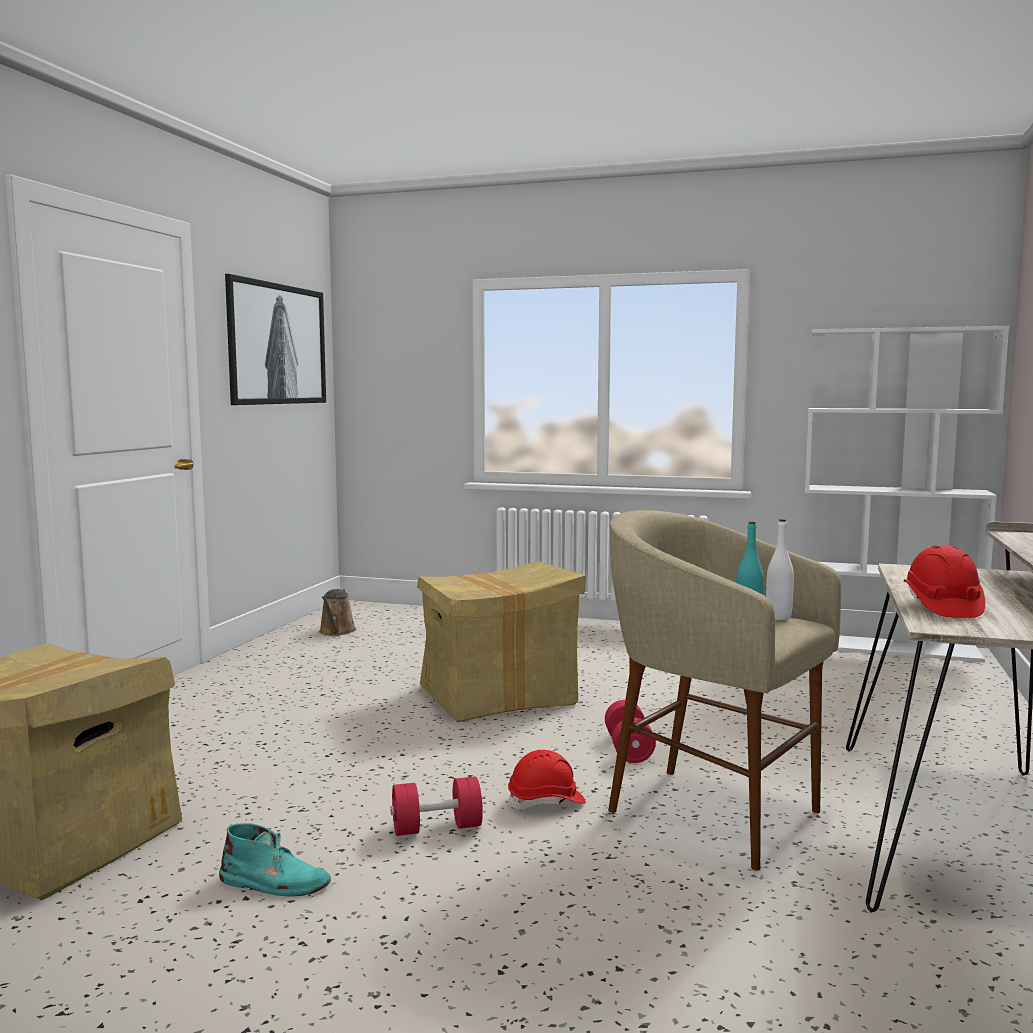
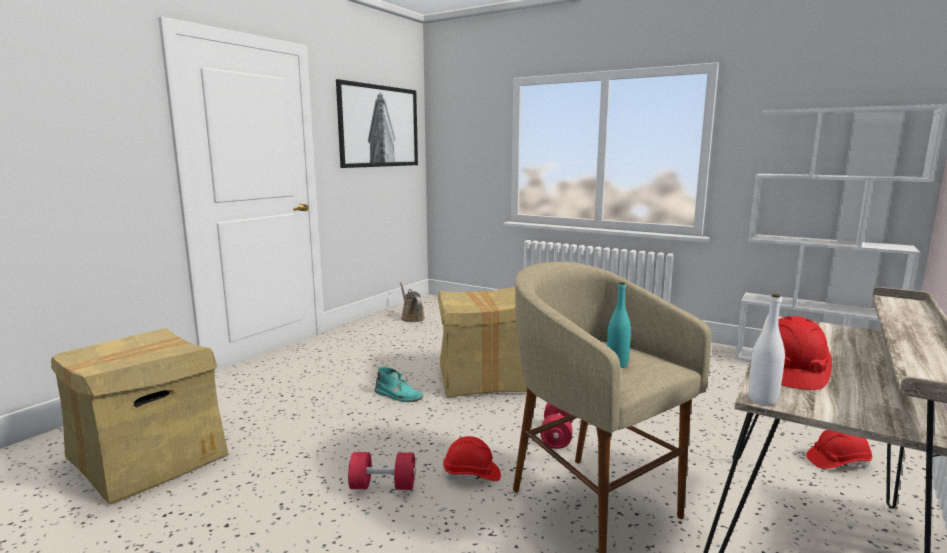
camera: 15 degrees right, 5 degrees up
turquoise boot [219,823,331,896] -> turquoise boot moved to [375,367,423,402]
brown watering can [319,589,356,636] -> brown watering can turned 135 degrees clockwise [400,282,425,322]
white bottle [766,519,794,620] -> white bottle moved to [748,294,785,405]
none -> red hard hat [806,430,872,469]

